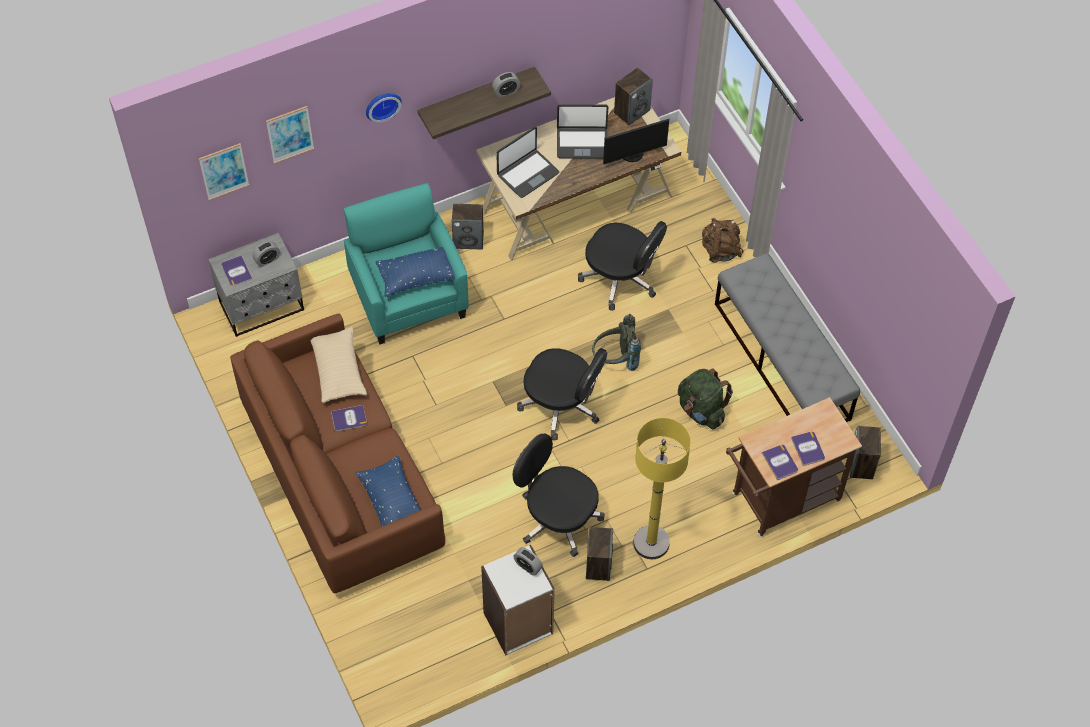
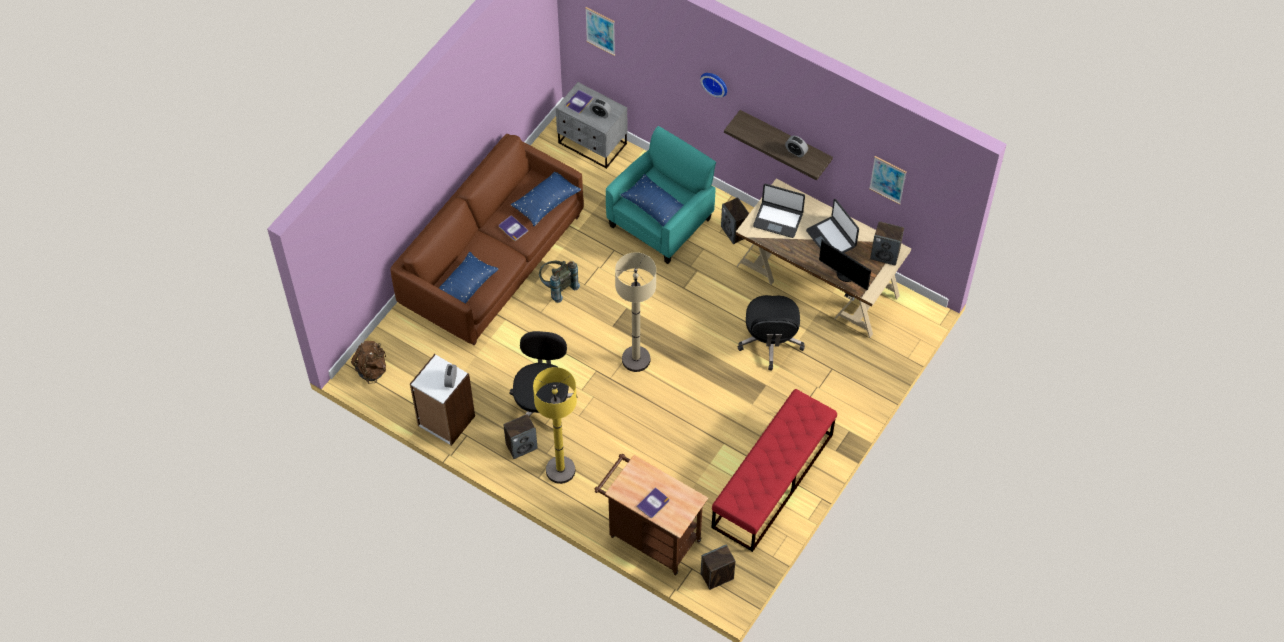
camera: 60 degrees right, 0 degrees up
picture [266,106,314,164] -> picture moved to [869,156,907,205]
beige pillow [311,327,367,403] -> blue pillow [511,172,581,226]
black office chair [517,348,607,440] -> beige floor lamp [615,252,656,372]
grey backpack [592,314,641,371] -> grey backpack moved to [539,261,580,303]
green backpack [678,368,733,429] -> none
brown backpack [702,218,744,263] -> brown backpack moved to [351,341,386,384]
grey bench [715,253,860,422] -> red bench [712,389,837,552]
book [762,444,798,480] -> none

